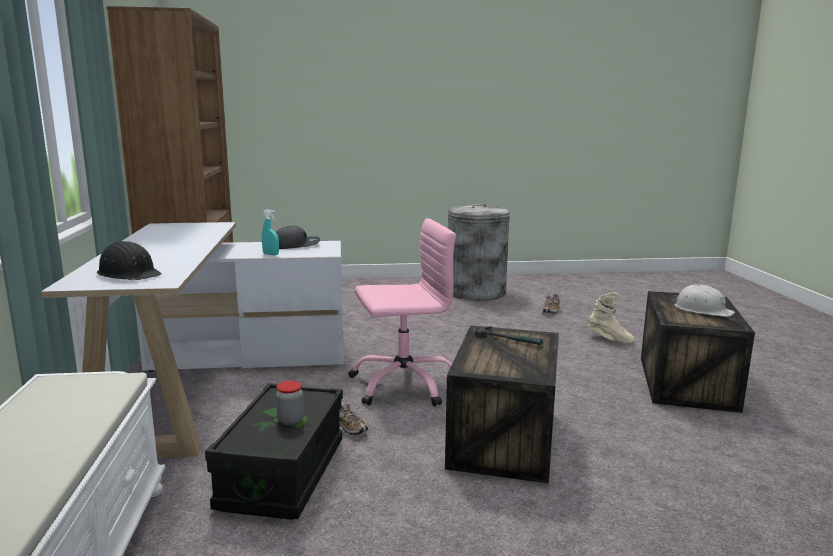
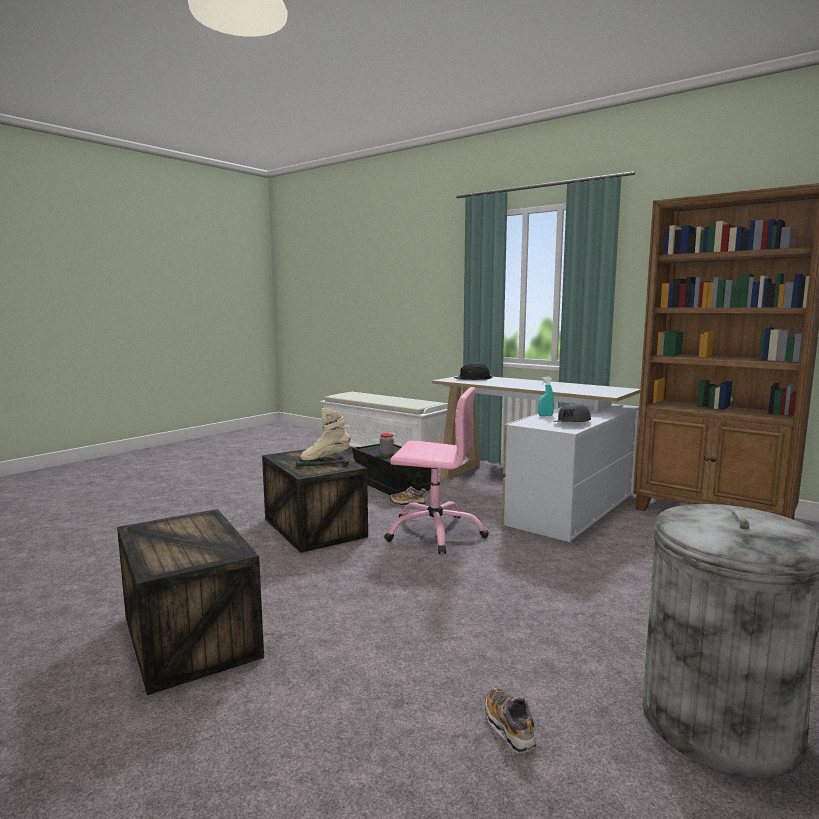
camera: 135 degrees right, 5 degrees down
pink office chair [348,218,456,407] -> pink office chair turned 105 degrees counterclockwise [384,387,489,554]
beige boot [588,292,635,344] -> beige boot moved to [301,408,351,461]
white hard hat [672,284,735,317] -> none

